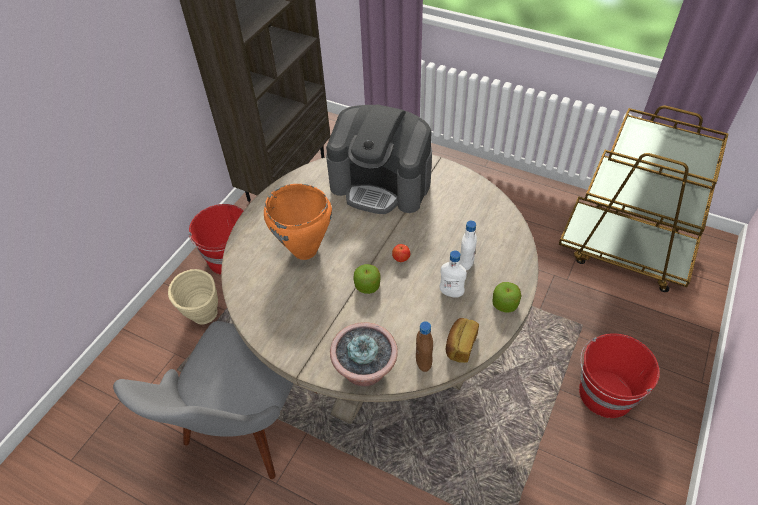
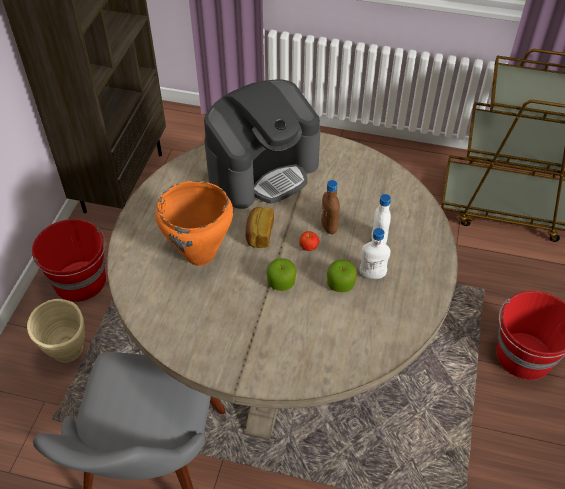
camera: 15 degrees left, 0 degrees up
coffee machine [326,104,432,214] -> coffee machine turned 45 degrees counterclockwise [204,79,320,209]
potted plant [330,322,398,387] -> none
brown bottle [416,321,433,372] -> brown bottle moved to [321,180,340,234]
bread [446,318,479,363] -> bread moved to [245,207,274,248]
apple [492,282,521,312] -> apple moved to [327,260,357,292]

